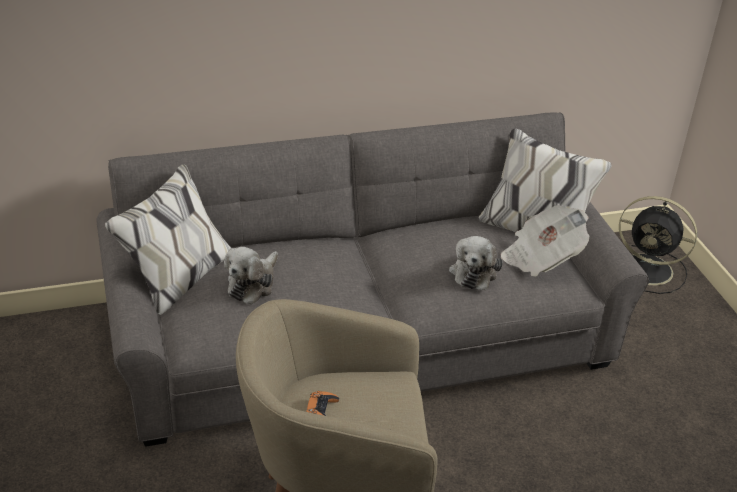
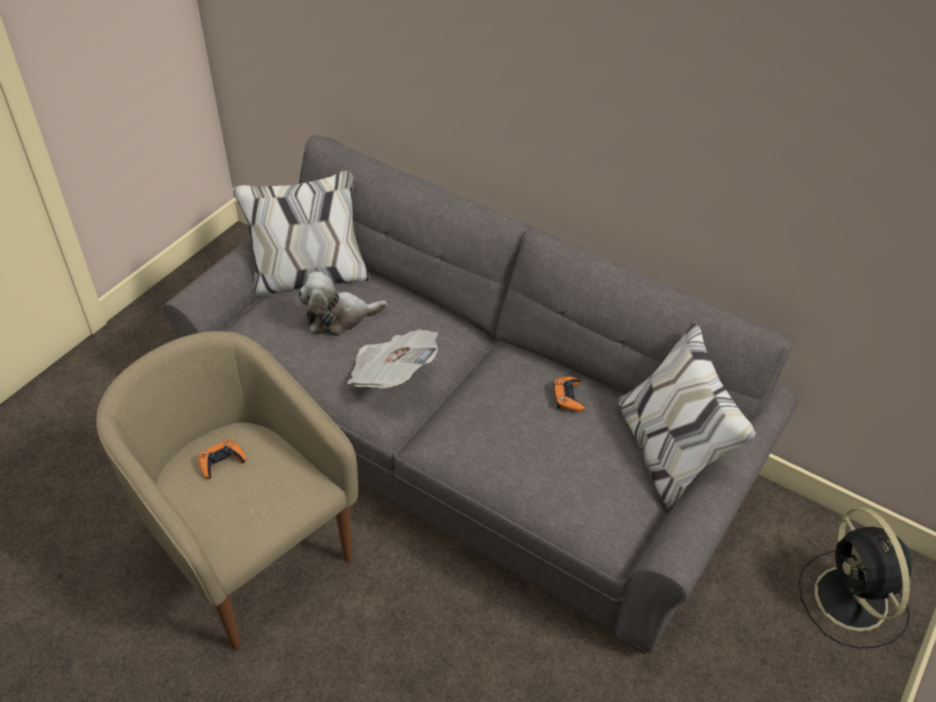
camera: 50 degrees right, 10 degrees up
plush toy [449,236,503,290] -> none
newspaper [501,205,590,277] -> newspaper moved to [347,329,438,389]
none -> orange game controller [554,377,585,412]

